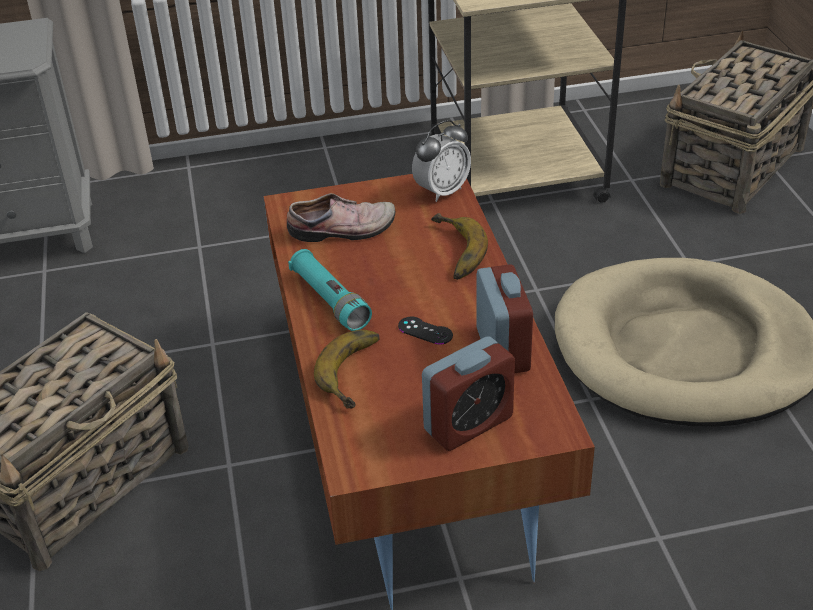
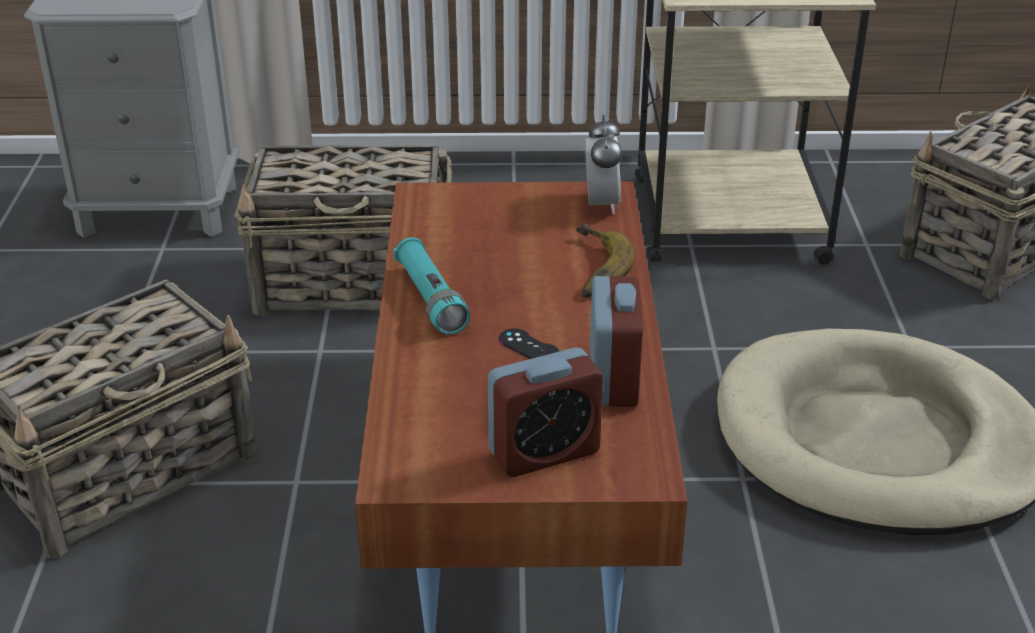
camera: 10 degrees right, 5 degrees down
shoe [287,193,395,242] -> none
banana [314,330,380,408] -> none
alarm clock [412,120,471,202] -> alarm clock turned 60 degrees counterclockwise [584,115,622,214]
none -> basket [234,145,452,316]

